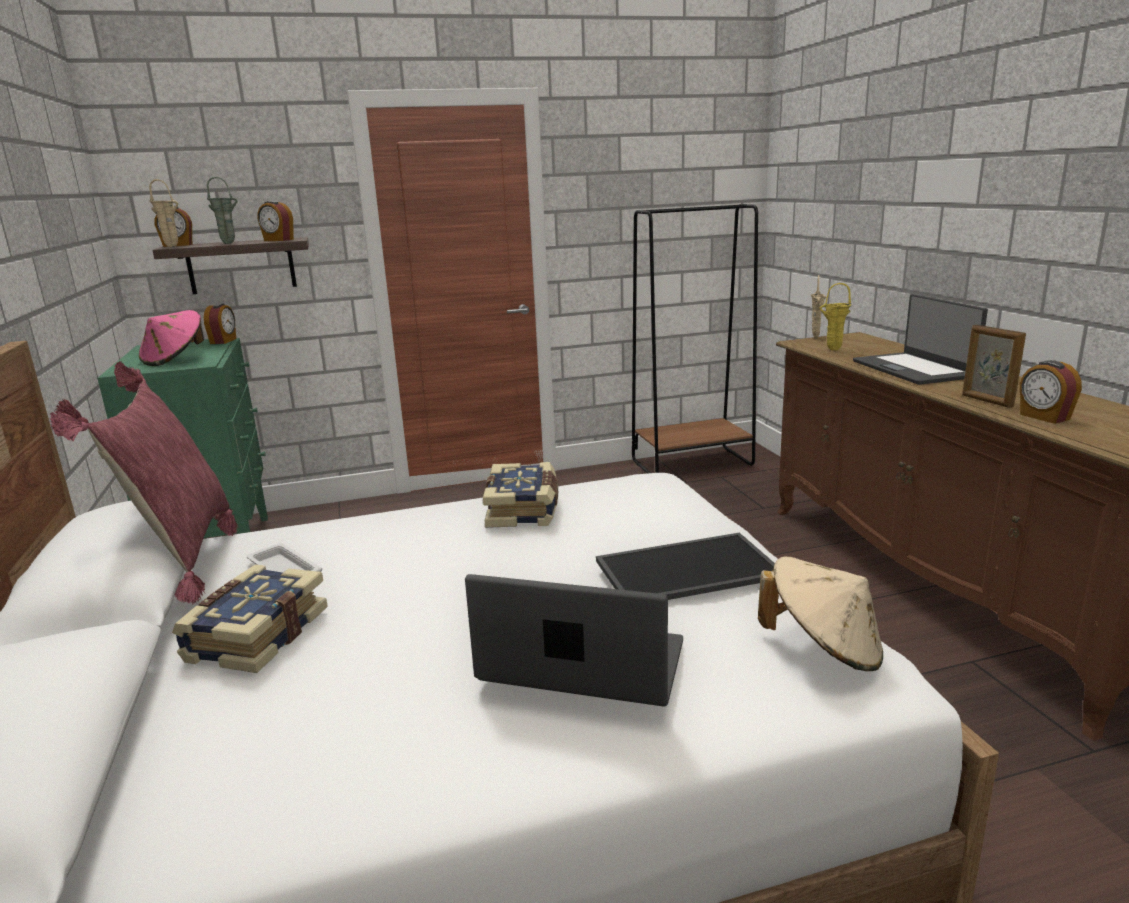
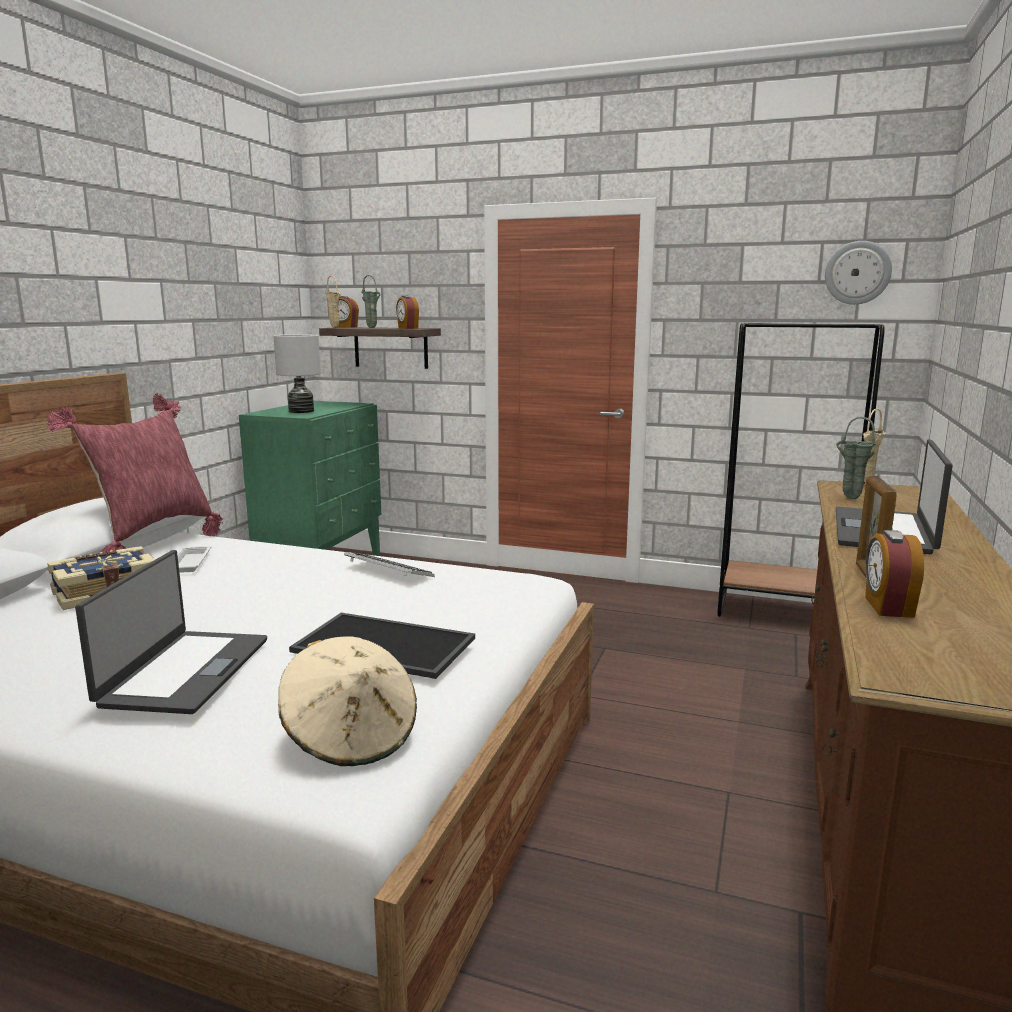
camera: 35 degrees right, 5 degrees down
pink hat [139,310,204,366] -> grey table lamp [273,334,321,413]
alarm clock [204,303,236,344] -> none
laptop [465,574,683,707] -> laptop turned 45 degrees clockwise [75,550,267,714]
book [483,462,558,528] -> keyboard [344,552,435,577]
yellow vase [820,283,851,351] -> green vase [836,417,876,499]
none -> wall clock [825,241,892,305]

